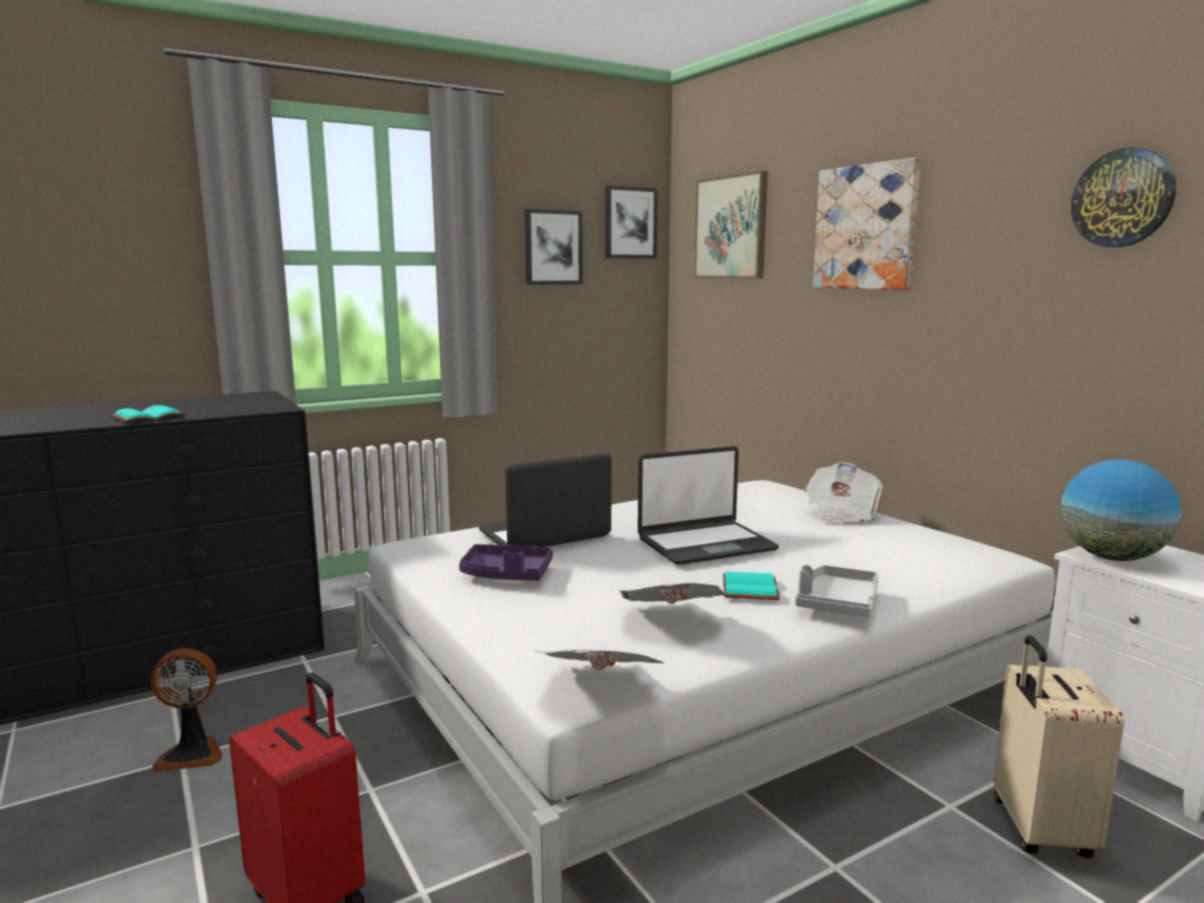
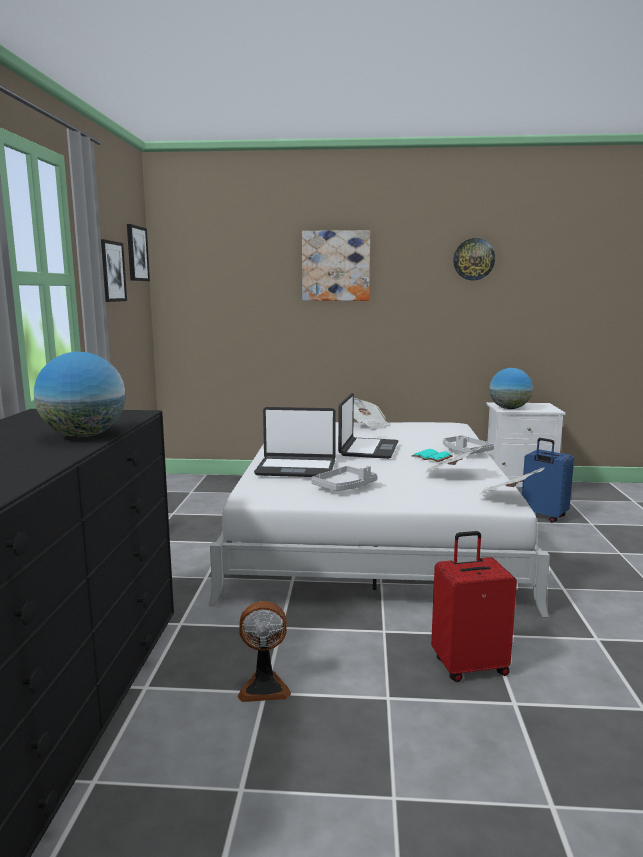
camera: 55 degrees left, 0 degrees up
turquoise book [111,405,185,423] -> globe [34,352,126,438]
fan [150,648,222,772] -> fan turned 60 degrees clockwise [238,601,291,702]
purple tray [459,544,553,581] -> grey tray [311,466,378,491]
laptop [479,453,612,547] -> laptop turned 90 degrees counterclockwise [254,407,336,477]
picture [694,171,768,278] -> none
beige suitcase [993,635,1124,858] -> blue suitcase [522,438,574,522]

